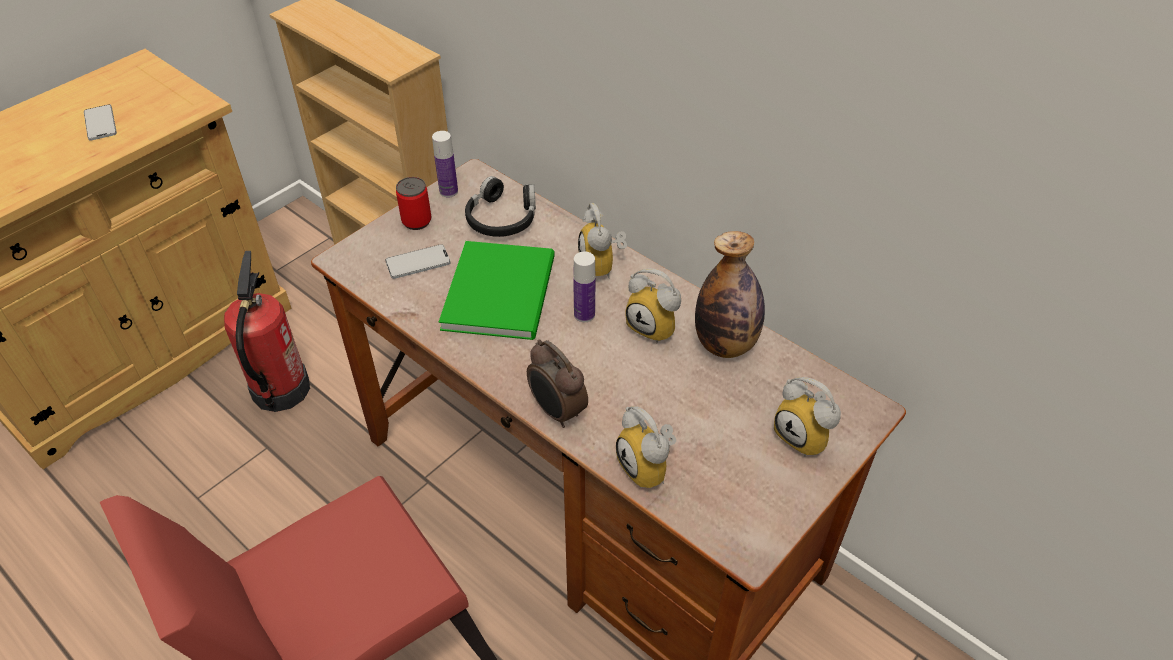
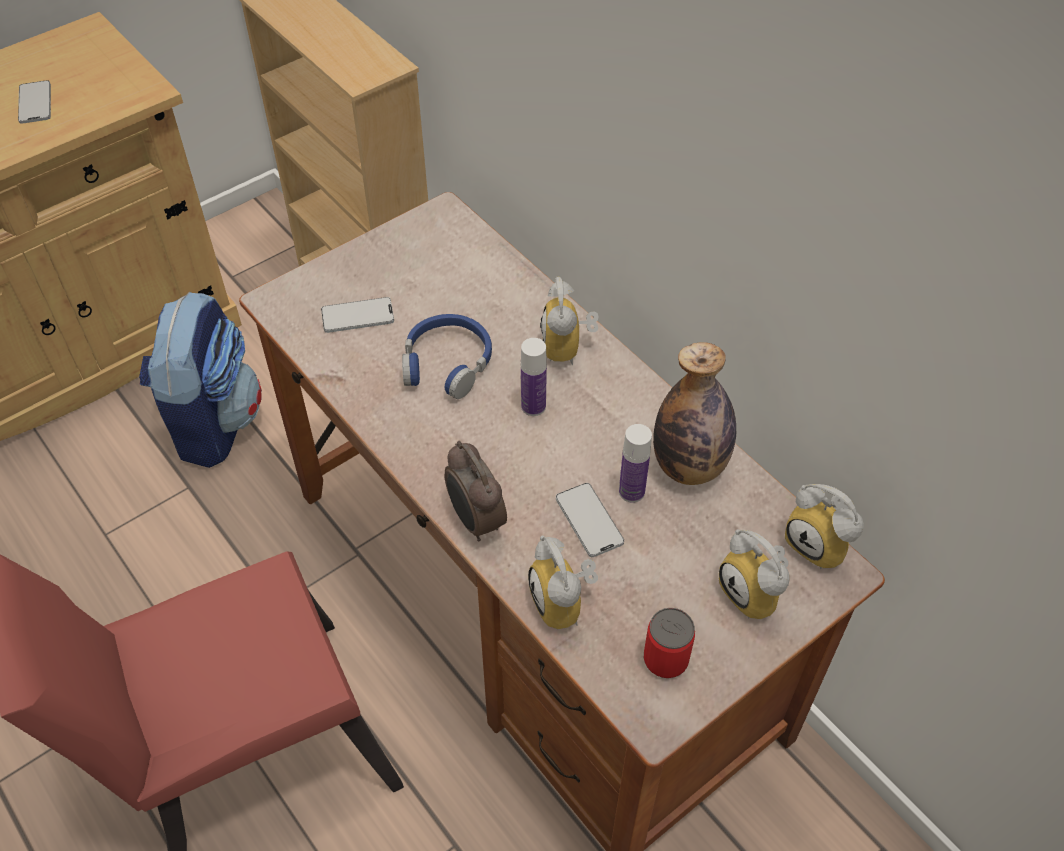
camera: 10 degrees right, 5 degrees up
fire extinguisher [224,251,310,412] -> backpack [139,292,262,468]
can [396,177,431,230] -> can moved to [644,608,695,678]
bottle [432,131,458,198] -> bottle moved to [619,424,652,503]
green book [439,241,555,340] -> blue headphones [402,314,492,399]
black headphones [465,176,536,237] -> none
alarm clock [626,268,681,343] -> alarm clock moved to [785,484,864,569]
none -> phone [556,483,624,557]

